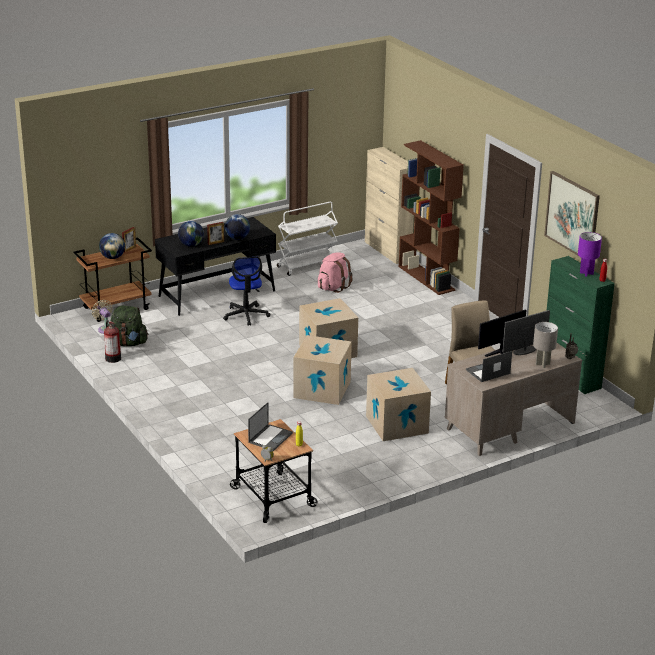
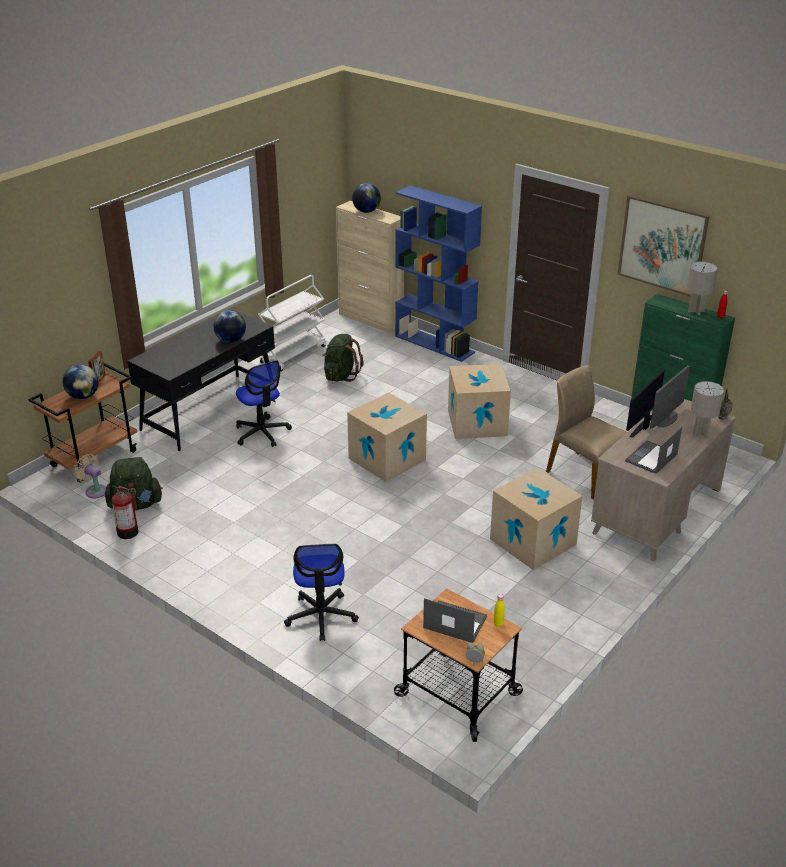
camera: 20 degrees left, 5 degrees up
globe [178,221,204,247] -> globe moved to [352,183,381,213]
picture frame [207,222,224,245] -> none
laptop [248,402,293,451] -> laptop turned 75 degrees counterclockwise [423,598,487,643]
cardboard box [293,335,352,405] -> cardboard box moved to [448,364,511,439]
pink backpack [318,252,353,293] -> green backpack [322,334,364,382]
brown bookcase [399,140,464,295] -> blue bookcase [395,185,482,362]
purple table lamp [578,232,602,277] -> grey table lamp [687,261,718,315]
none -> office chair [284,544,359,641]

